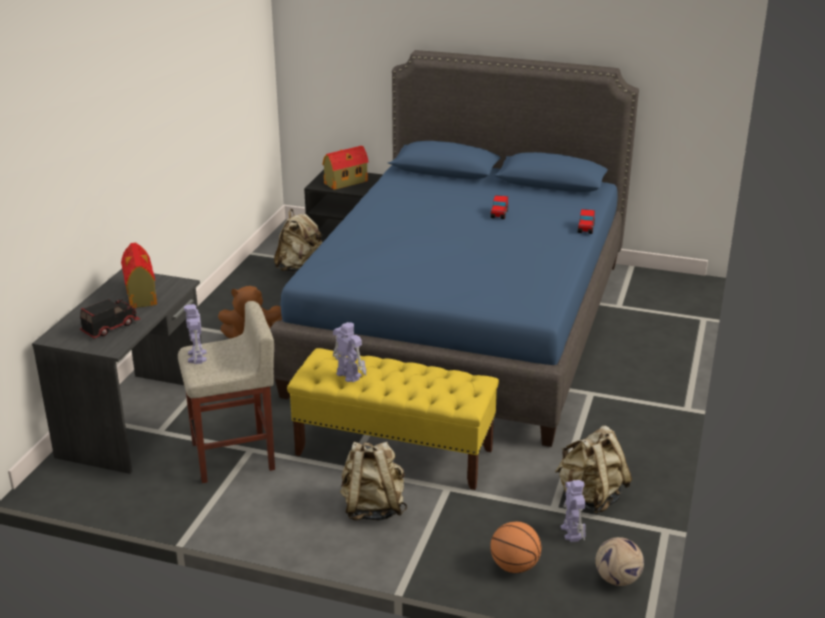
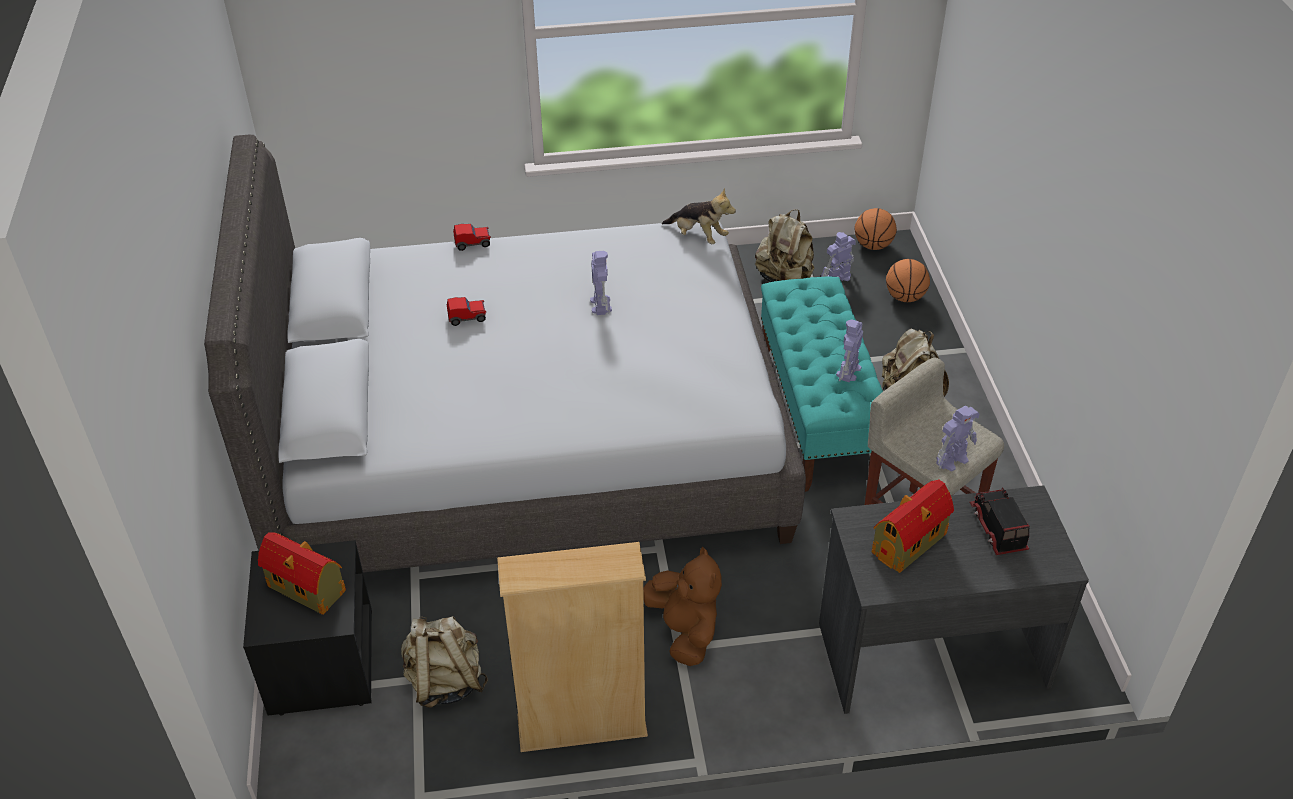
camera: 115 degrees left, 15 degrees up
toy truck [80,299,140,339] -> toy truck turned 60 degrees clockwise [969,487,1029,555]
blue bed [270,50,639,447] -> grey bed [204,135,806,573]
yellow bench [287,348,499,490] -> turquoise bench [761,276,883,492]
football [595,537,644,586] -> basketball [854,208,897,250]
none -> beige bookcase [497,542,648,752]
none -> toy robot [590,251,612,315]
none -> plush toy [662,188,736,244]

